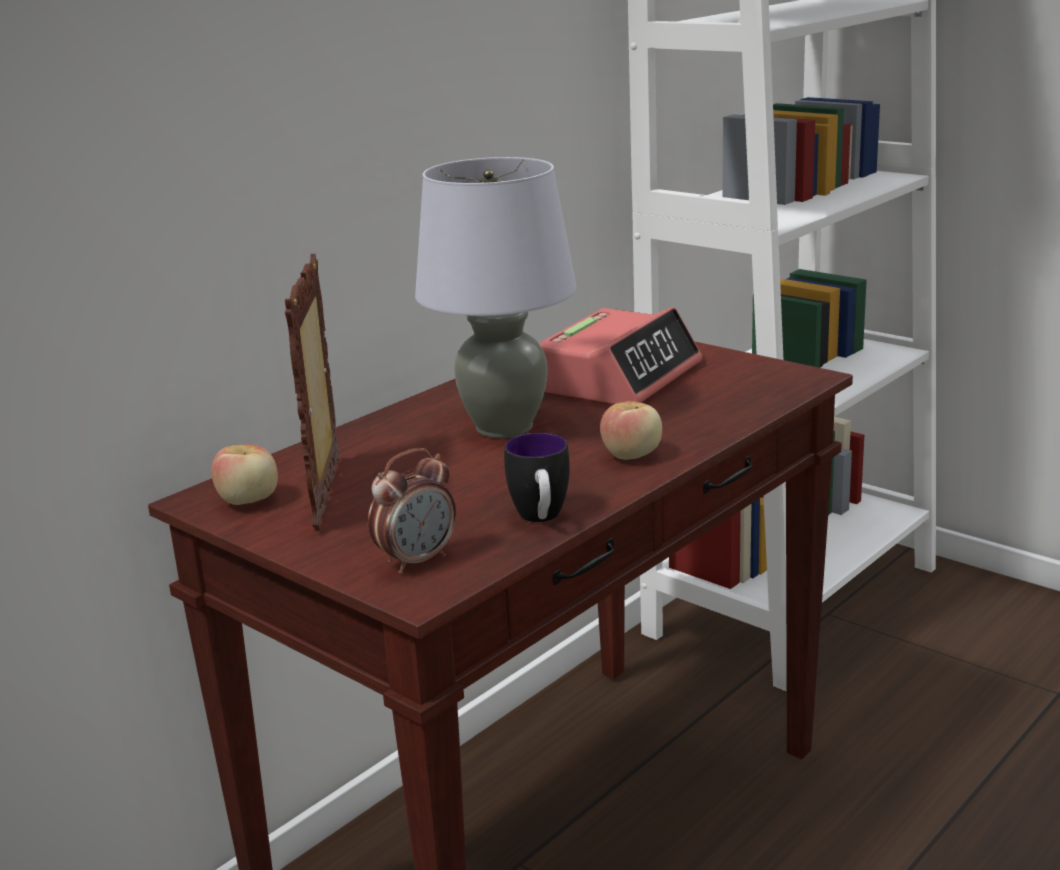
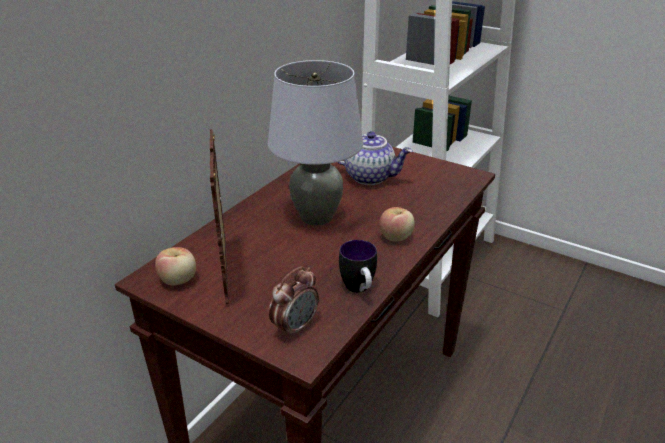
camera: 10 degrees left, 10 degrees up
alarm clock [539,307,702,404] -> teapot [337,131,413,185]

